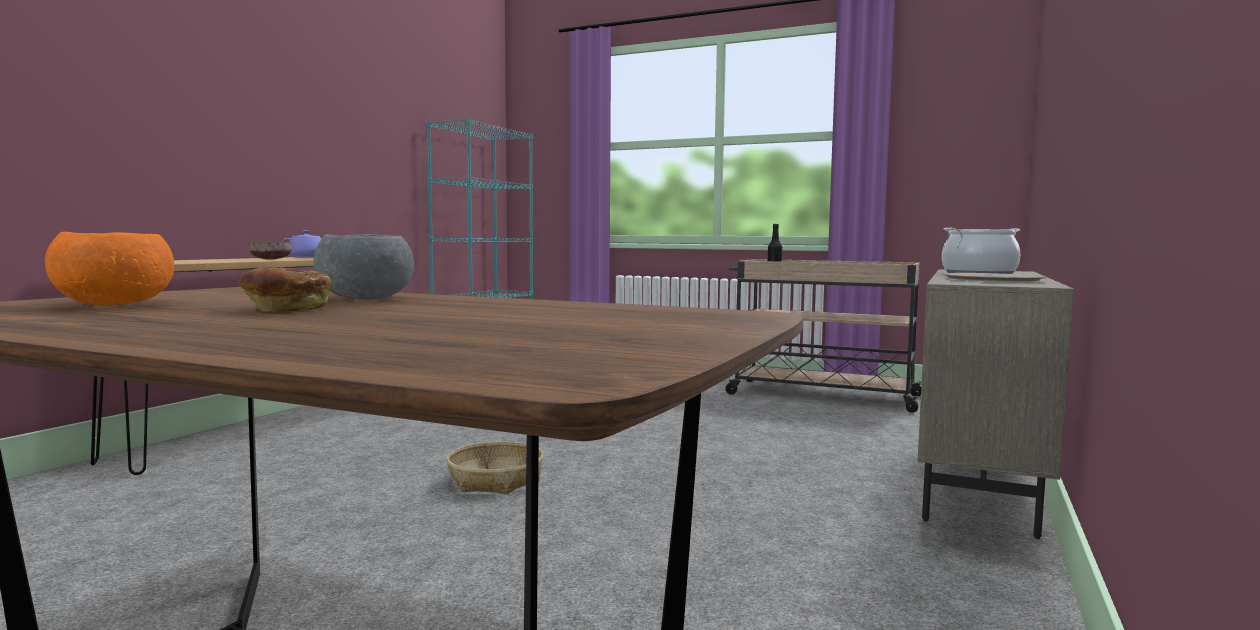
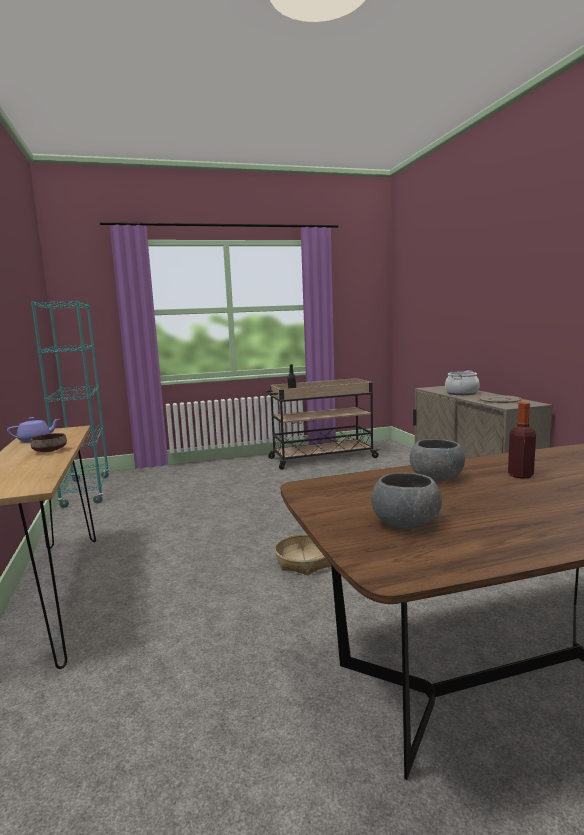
camera: 40 degrees left, 5 degrees up
orange bowl [45,232,174,306] -> grey bowl [371,473,442,529]
bread [239,268,331,312] -> none
none -> bottle [508,402,536,479]

